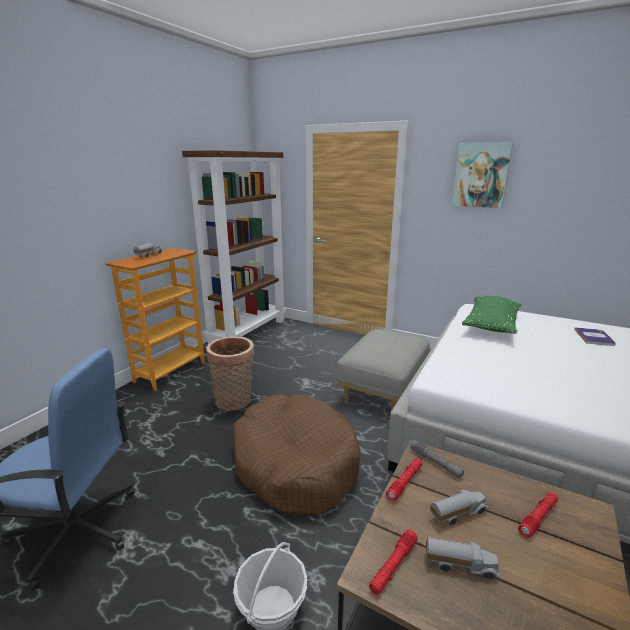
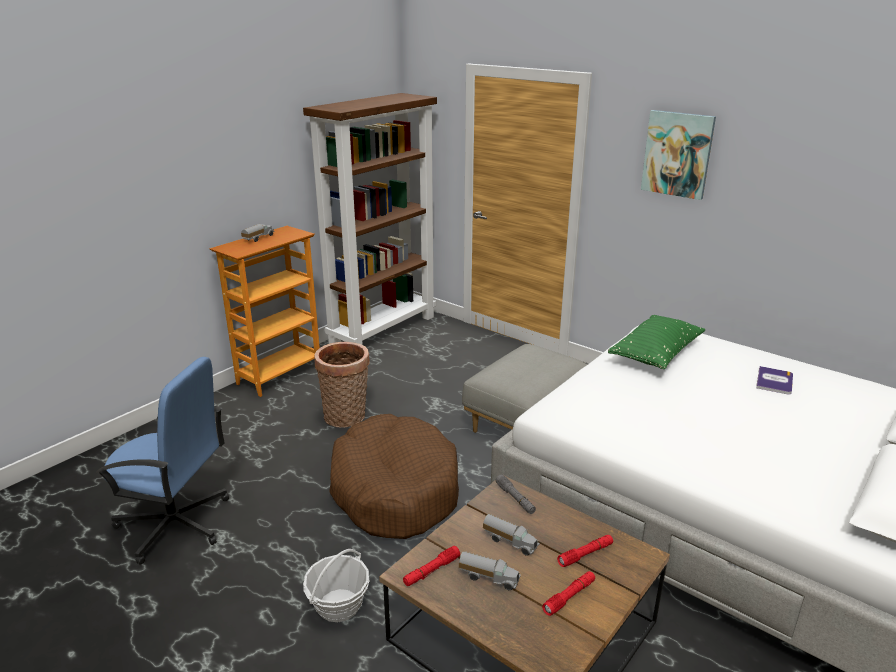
camera: 10 degrees right, 5 degrees up
red flashlight [386,458,423,502] -> red flashlight moved to [542,571,595,616]
toy truck [430,489,489,525] -> toy truck turned 45 degrees clockwise [483,514,540,556]

